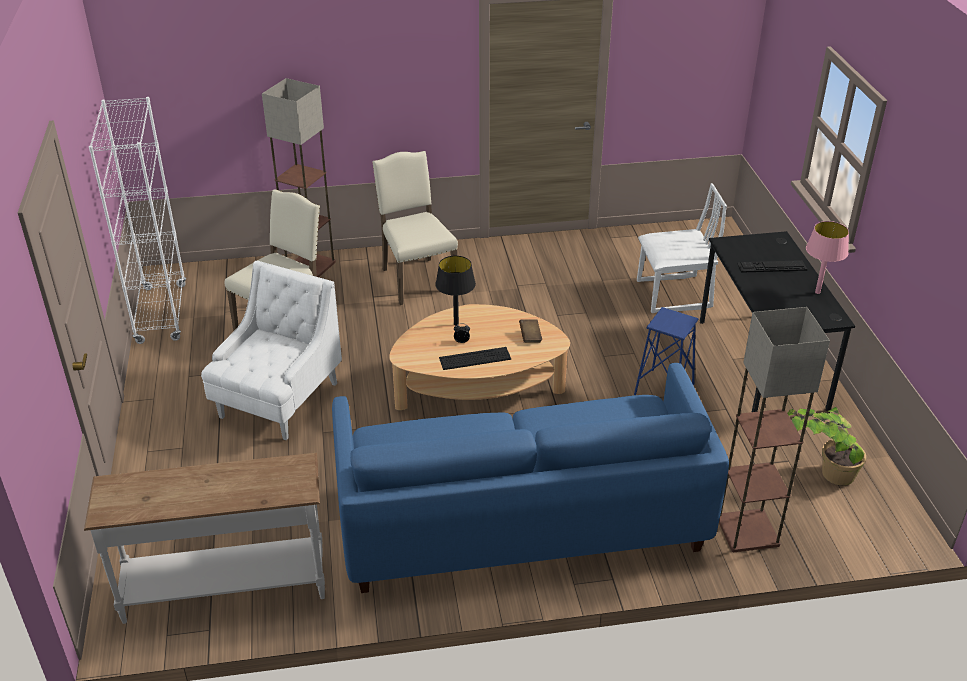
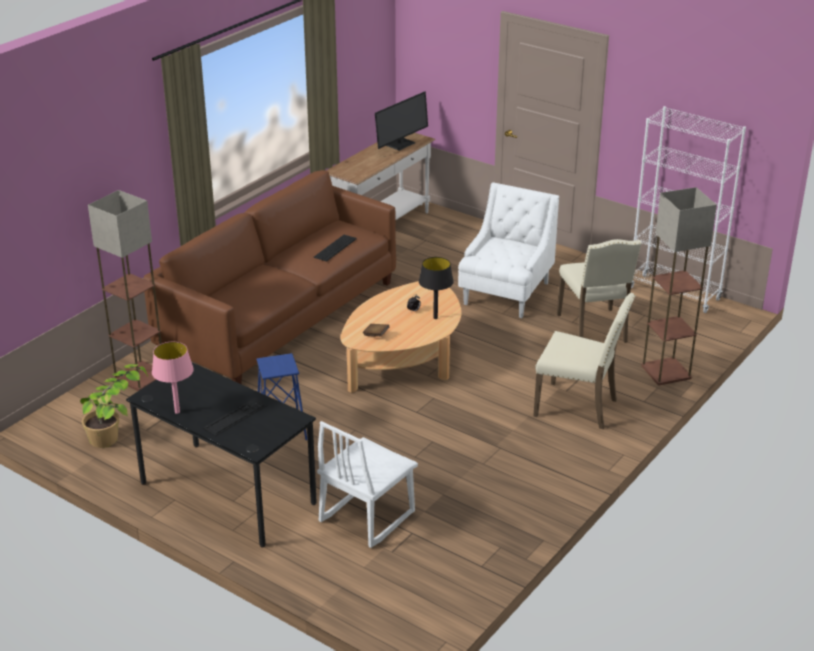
camera: 135 degrees right, 5 degrees down
white armchair [201,261,342,440] -> white armchair turned 135 degrees counterclockwise [458,182,559,318]
blue sofa [332,363,729,593] -> brown sofa [143,170,396,384]
keyboard [439,347,511,370] -> keyboard moved to [314,235,357,262]
none -> monitor [375,91,428,151]

